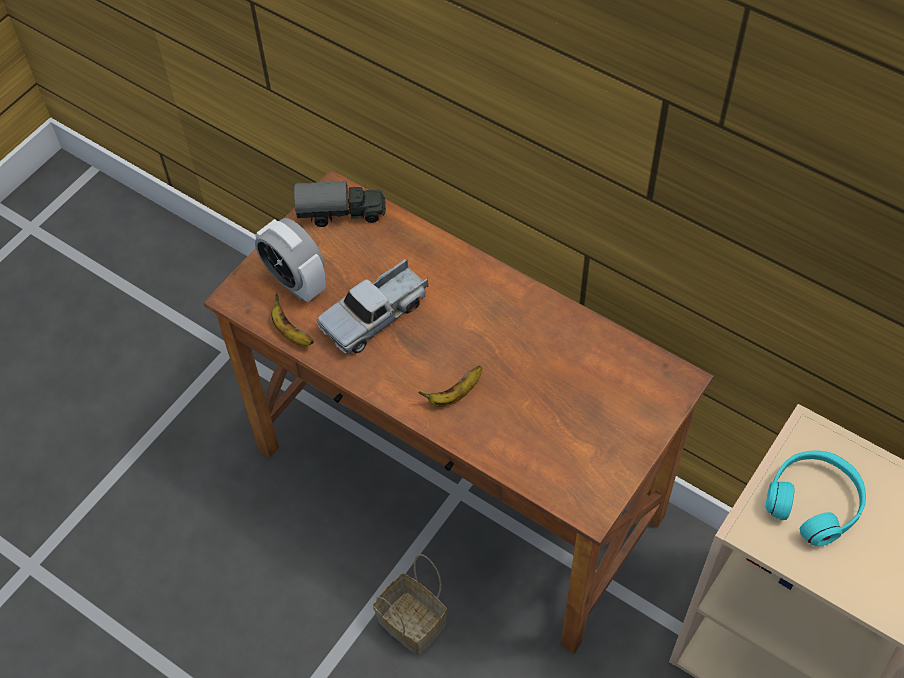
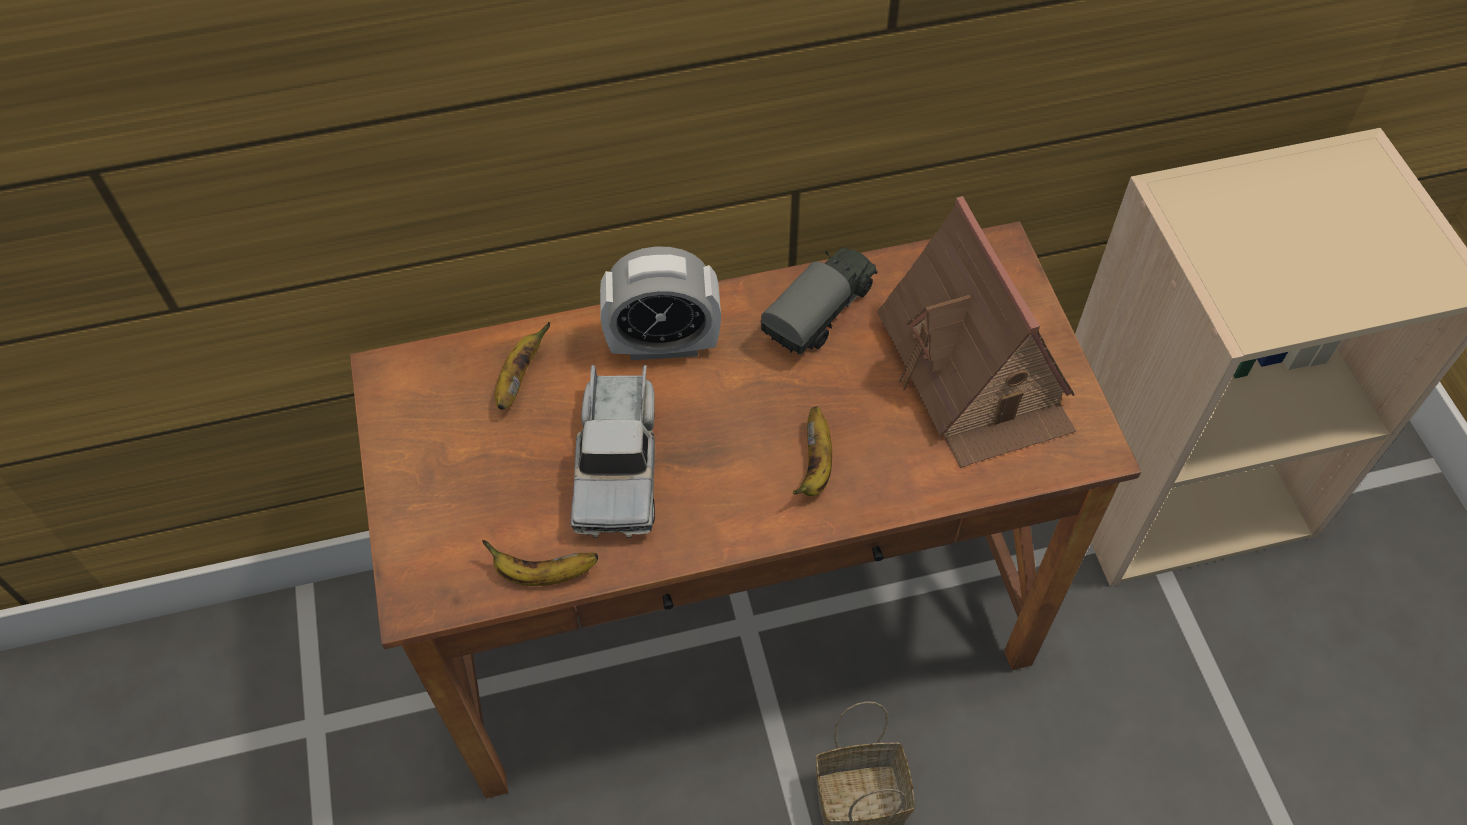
camera: 50 degrees left, 0 degrees up
alarm clock [255,218,326,302] -> alarm clock moved to [600,246,721,360]
toy truck [294,181,386,227] -> toy truck moved to [760,247,877,354]
turquoise headphones [766,451,866,546] -> none
none -> banana [495,322,550,410]
none -> toy house [877,196,1076,468]

